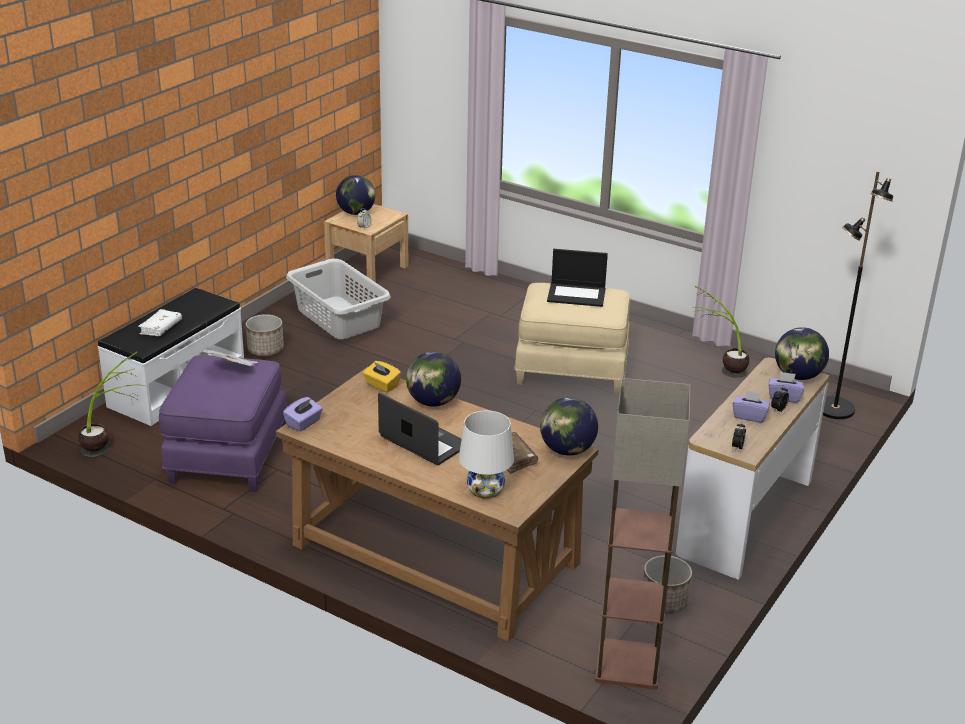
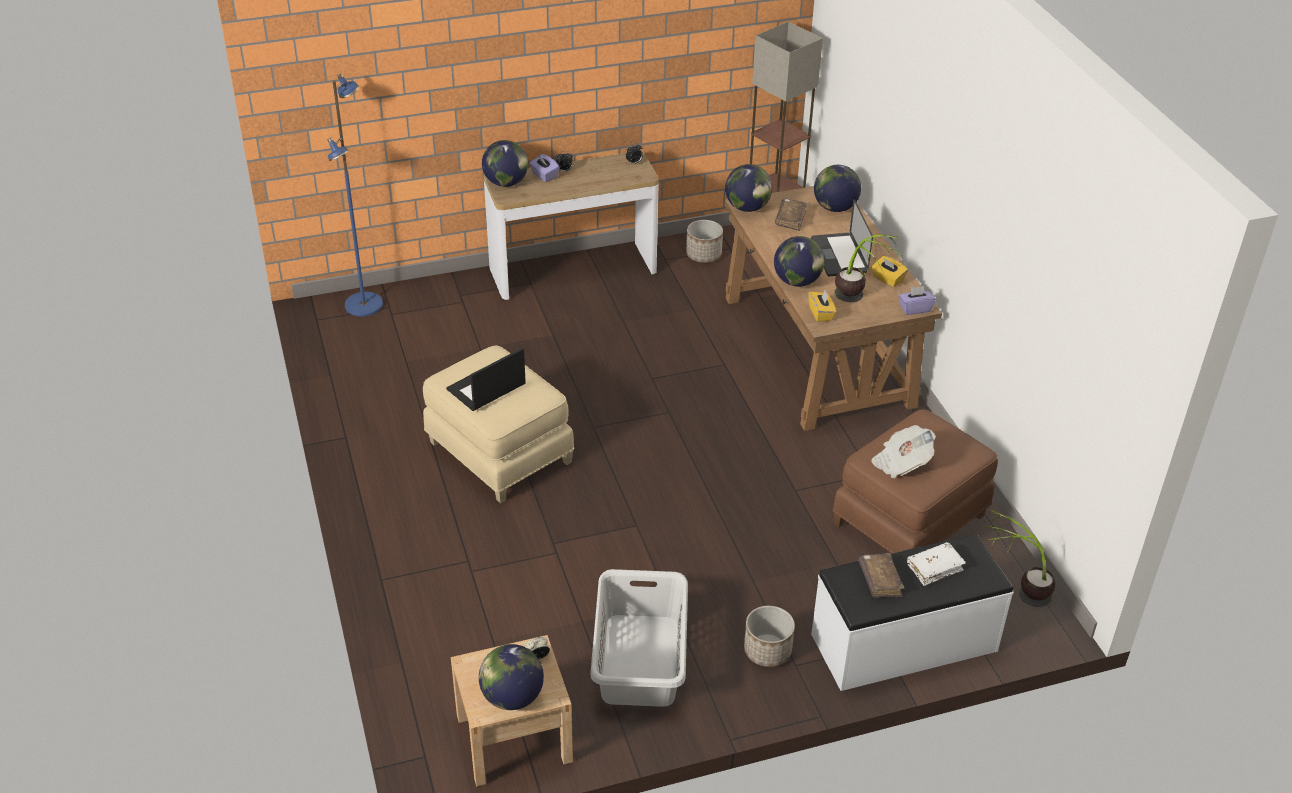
camera: 140 degrees left, 10 degrees up
purple ottoman [159,355,287,492] -> brown ottoman [833,409,998,553]
white table lamp [459,411,514,499] -> globe [814,165,861,212]
laptop [547,249,608,307] -> laptop turned 90 degrees counterclockwise [446,348,526,411]
potted plant [694,286,749,378] -> potted plant moved to [835,235,903,302]
purple tissue box [733,390,770,423] -> none
black floor lamp [823,171,893,419] -> blue floor lamp [328,74,383,317]
none -> brown book [859,553,905,598]
none -> yellow tissue box [871,256,908,287]

